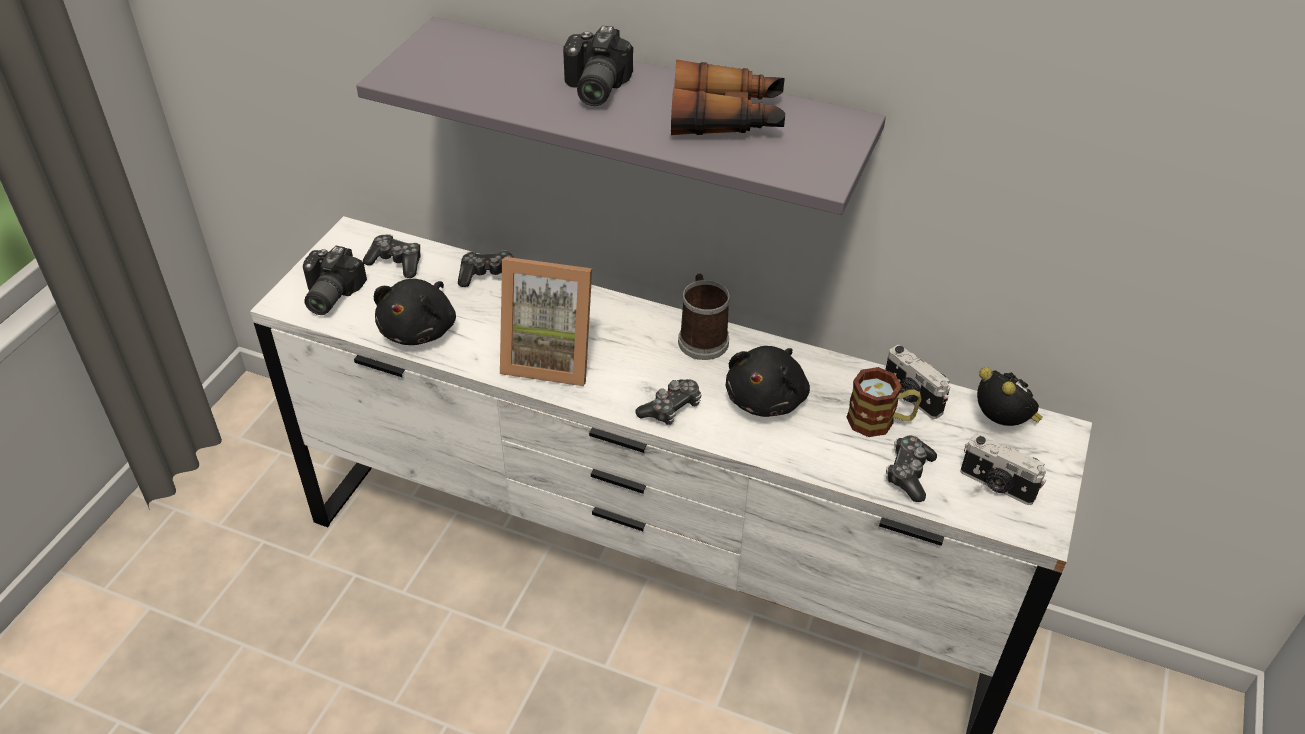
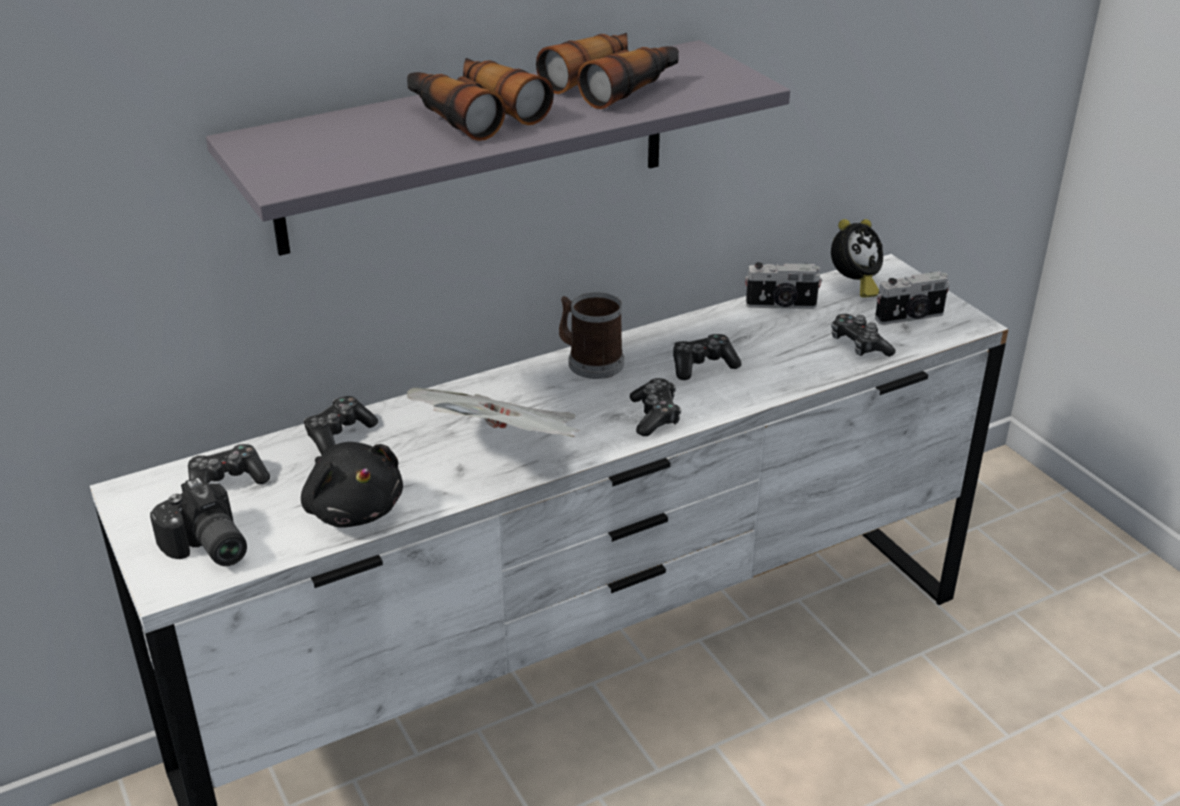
camera: 50 degrees left, 10 degrees down
picture frame [500,257,592,386] -> newspaper [407,388,579,437]
camera [563,26,633,106] -> binoculars [407,58,554,141]
black plush toy [725,346,810,417] -> game controller [673,334,742,380]
mug [847,367,922,437] -> none
alarm clock [977,367,1042,426] -> alarm clock turned 135 degrees clockwise [831,219,883,298]

